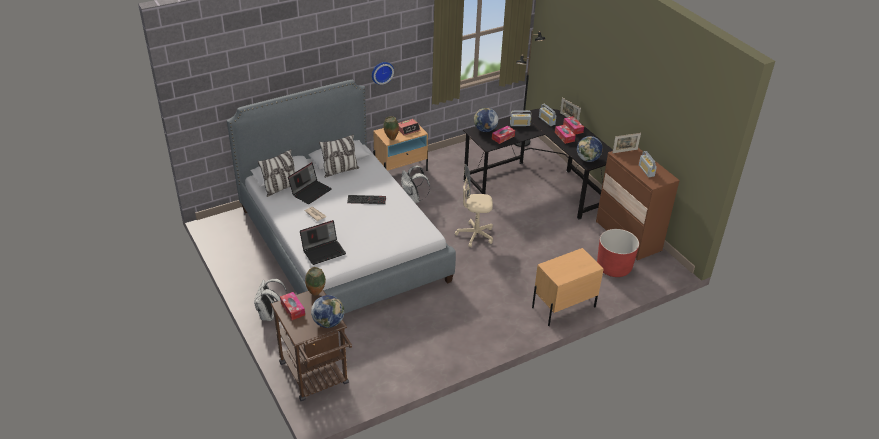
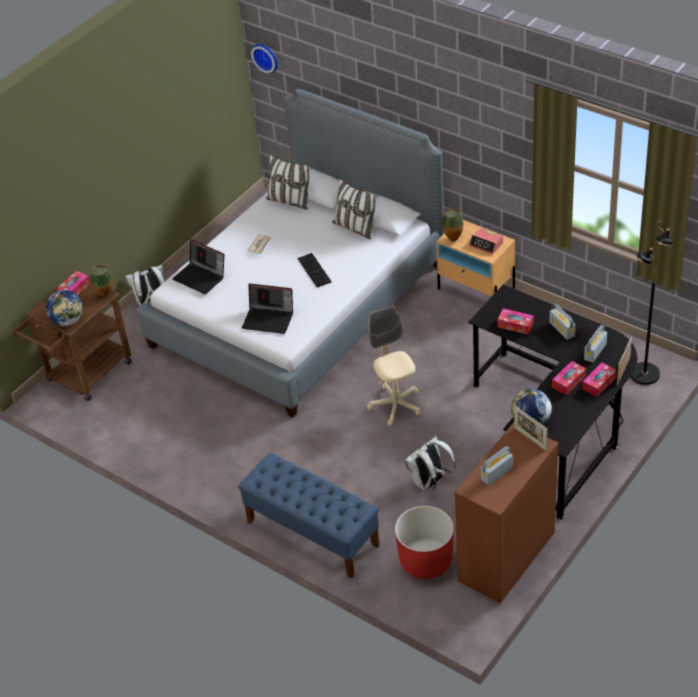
camera: 70 degrees right, 5 degrees up
laptop [288,162,332,204] -> laptop moved to [242,284,293,334]
wall clock [372,62,394,85] -> wall clock moved to [251,44,278,73]
white backpack [401,166,430,203] -> white backpack moved to [405,436,456,491]
globe [474,108,498,132] -> none
beige nightstand [532,248,604,326] -> blue bench [238,453,379,578]

